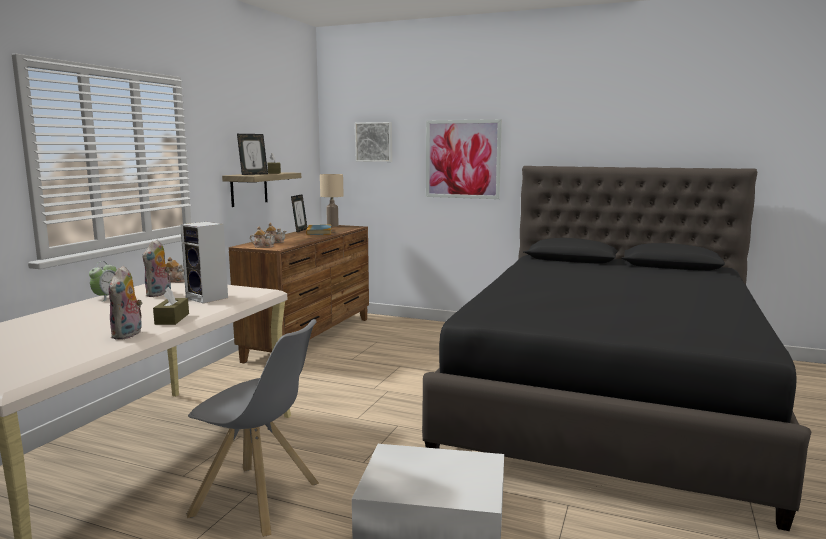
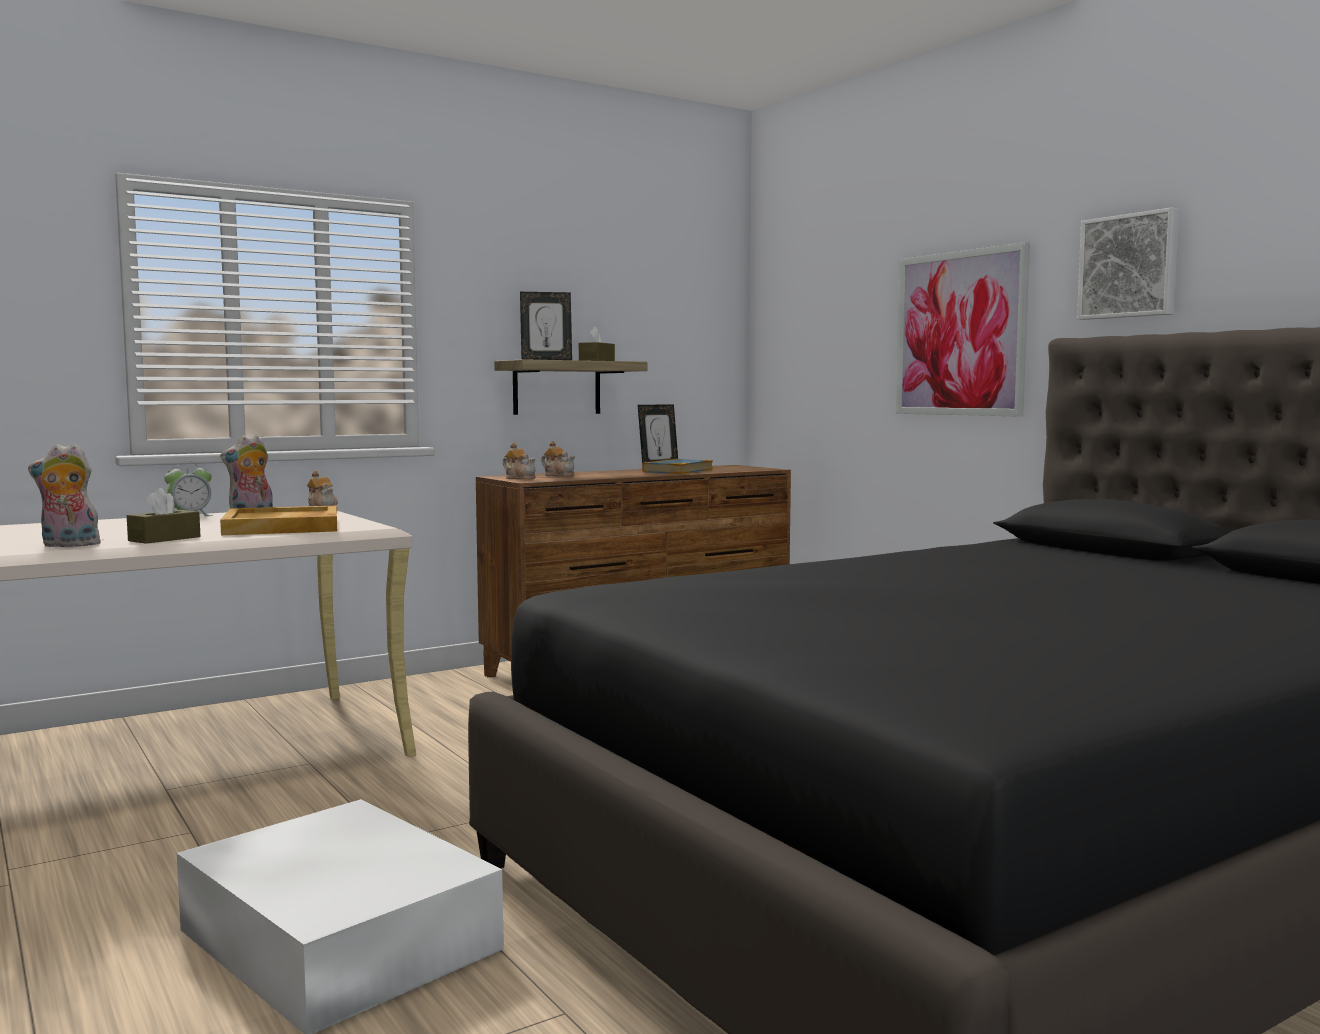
camera: 35 degrees right, 5 degrees down
plush toy [109,266,142,340] -> plush toy turned 45 degrees clockwise [28,444,104,547]
speaker [180,222,228,304] -> beige tray [220,506,337,535]
grey chair [187,319,319,537] -> none
beige table lamp [320,174,344,226] -> none
picture [355,122,392,162] -> picture moved to [1077,207,1179,320]

